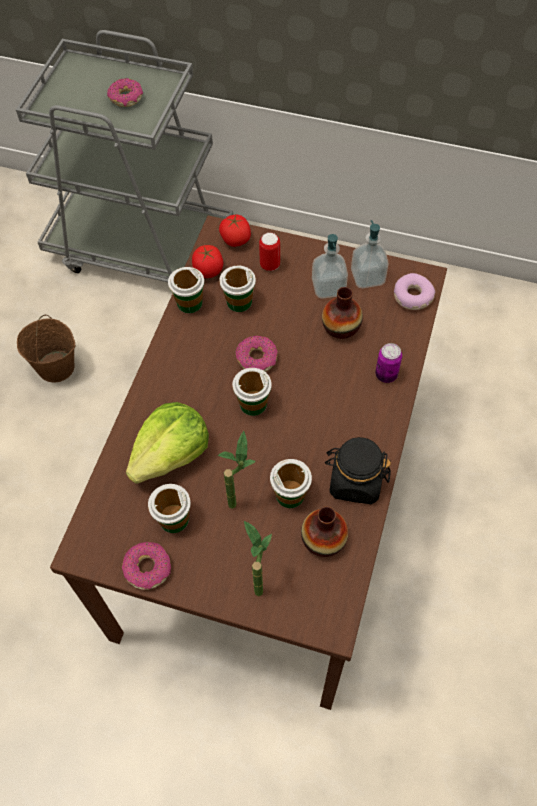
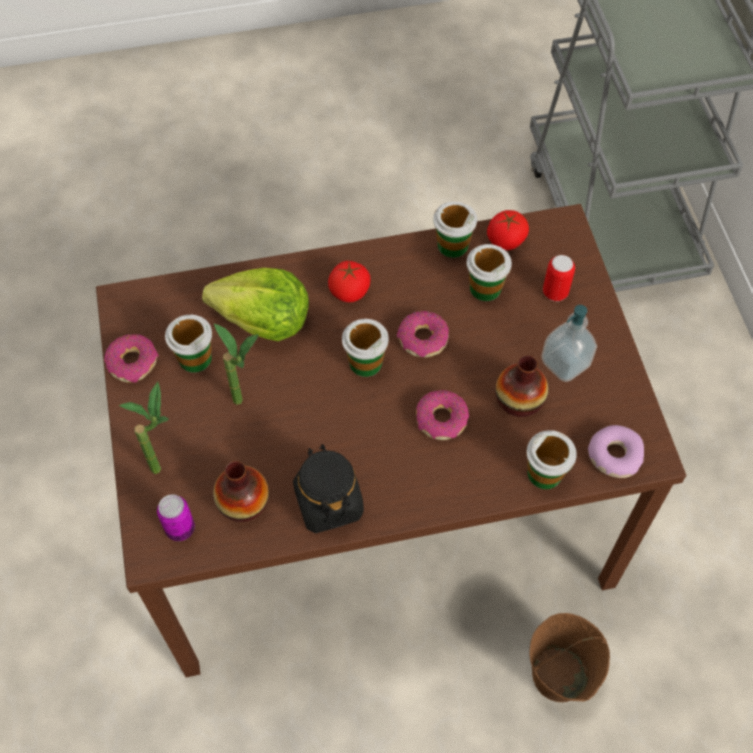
camera: 60 degrees right, 0 degrees up
brown bucket [17,315,75,383] -> brown bucket moved to [529,613,610,702]
donut [107,78,143,107] -> donut moved to [416,390,469,440]
tomato [219,215,251,247] -> tomato moved to [328,261,371,302]
cup [270,459,312,508] -> cup moved to [527,430,577,489]
soap dispenser [351,220,389,288] -> none
can [375,343,402,383] -> can moved to [157,494,195,541]

